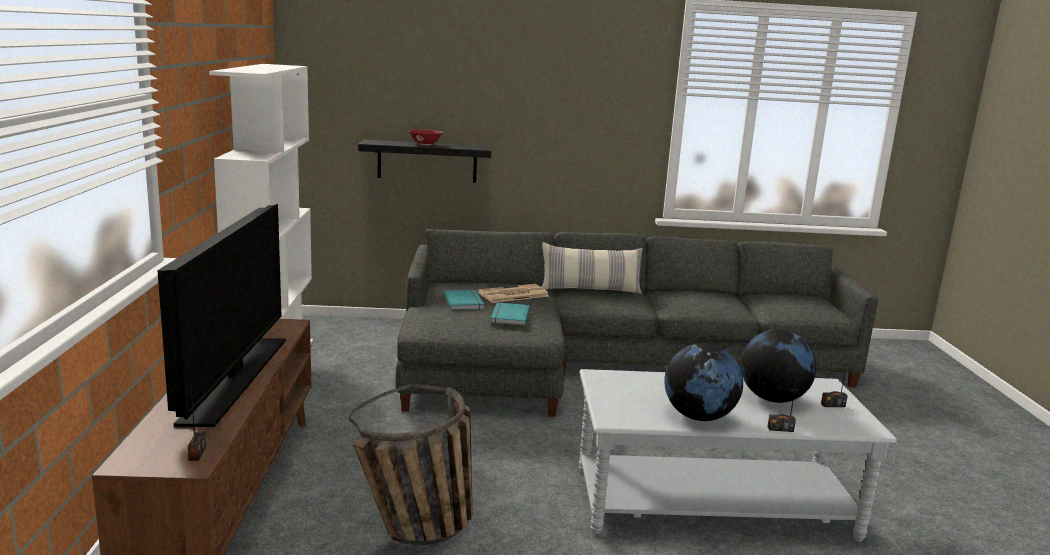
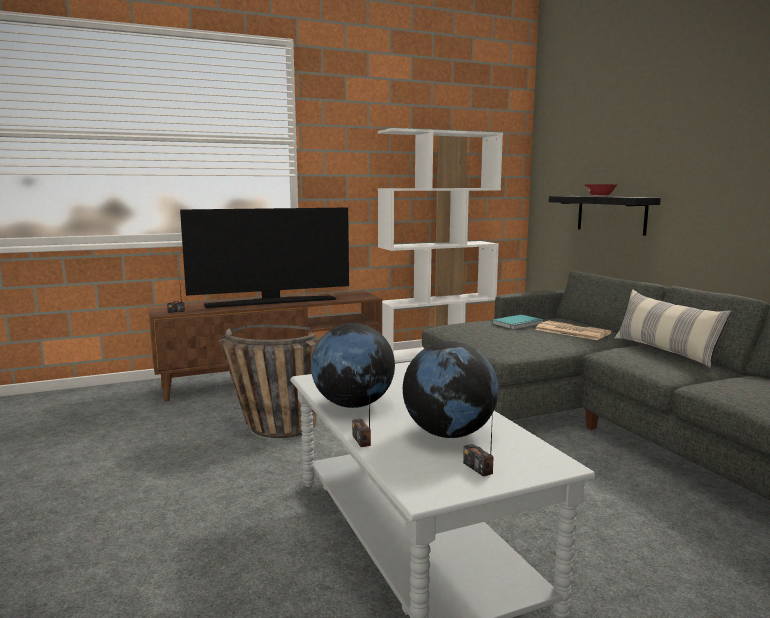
camera: 70 degrees right, 5 degrees down
turquoise book [491,303,530,325] -> none

